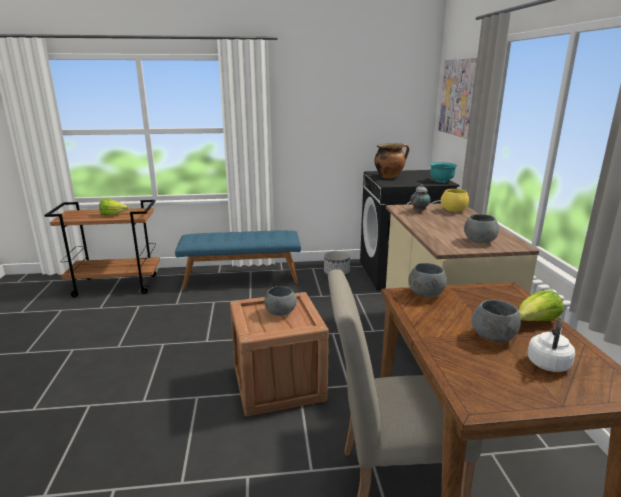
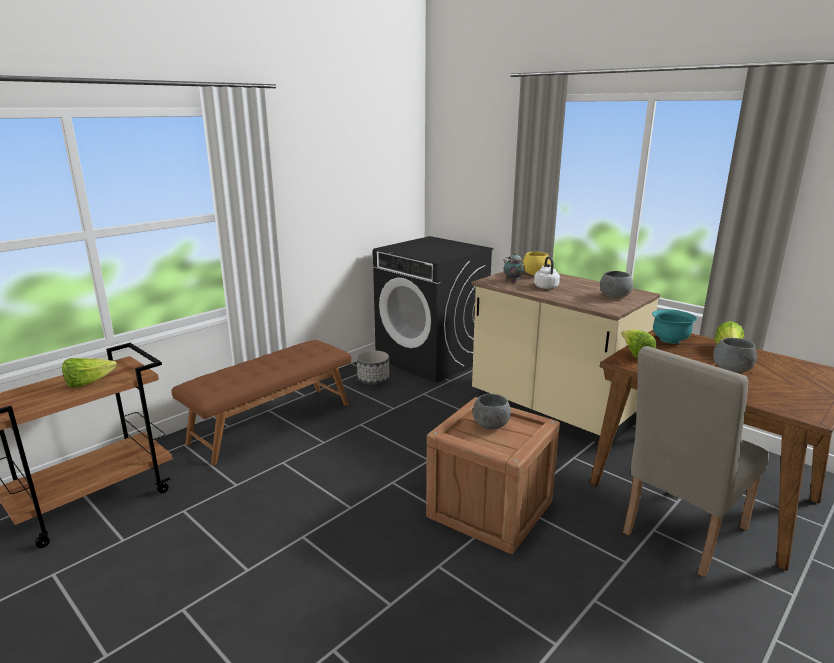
camera: 40 degrees left, 0 degrees up
blue bench [175,230,301,290] -> brown bench [171,340,351,465]
cooking pot [374,143,409,179] -> none
grey bowl [408,263,447,297] -> lettuce [621,329,656,358]
turquoise bowl [430,162,458,183] -> turquoise bowl moved to [652,309,697,344]
picture [438,57,477,139] -> none
white kettle [527,317,575,372] -> white kettle moved to [534,257,560,289]

